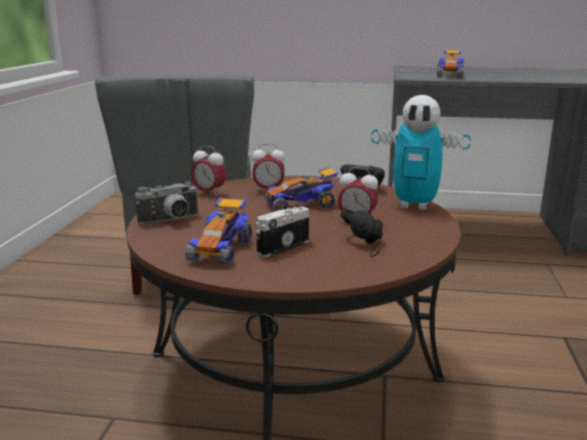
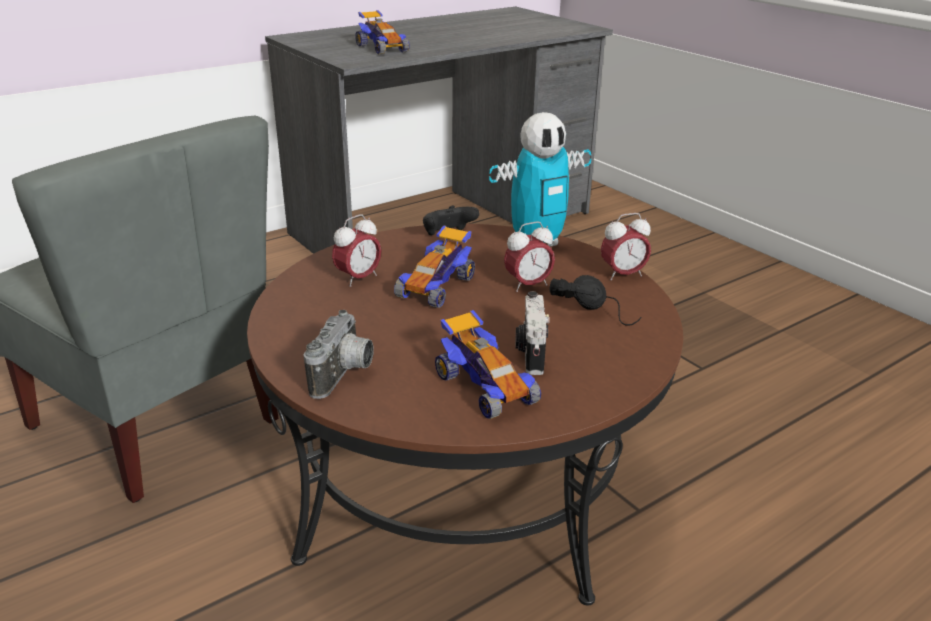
camera: 45 degrees left, 10 degrees up
alarm clock [191,145,227,197] -> alarm clock moved to [601,213,651,280]

